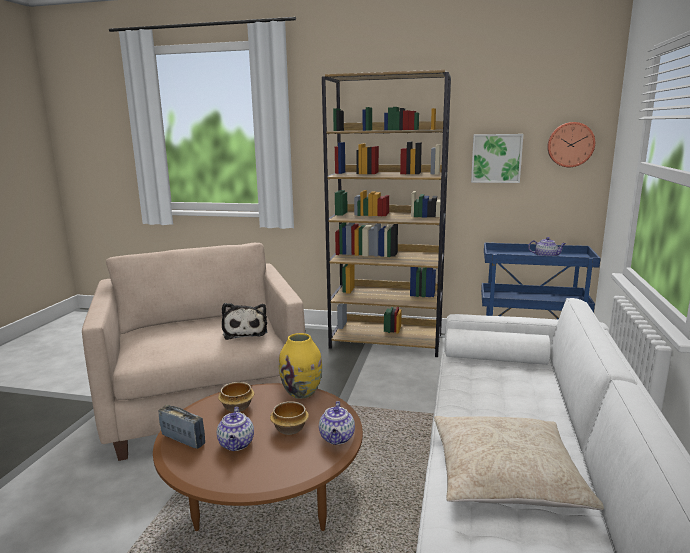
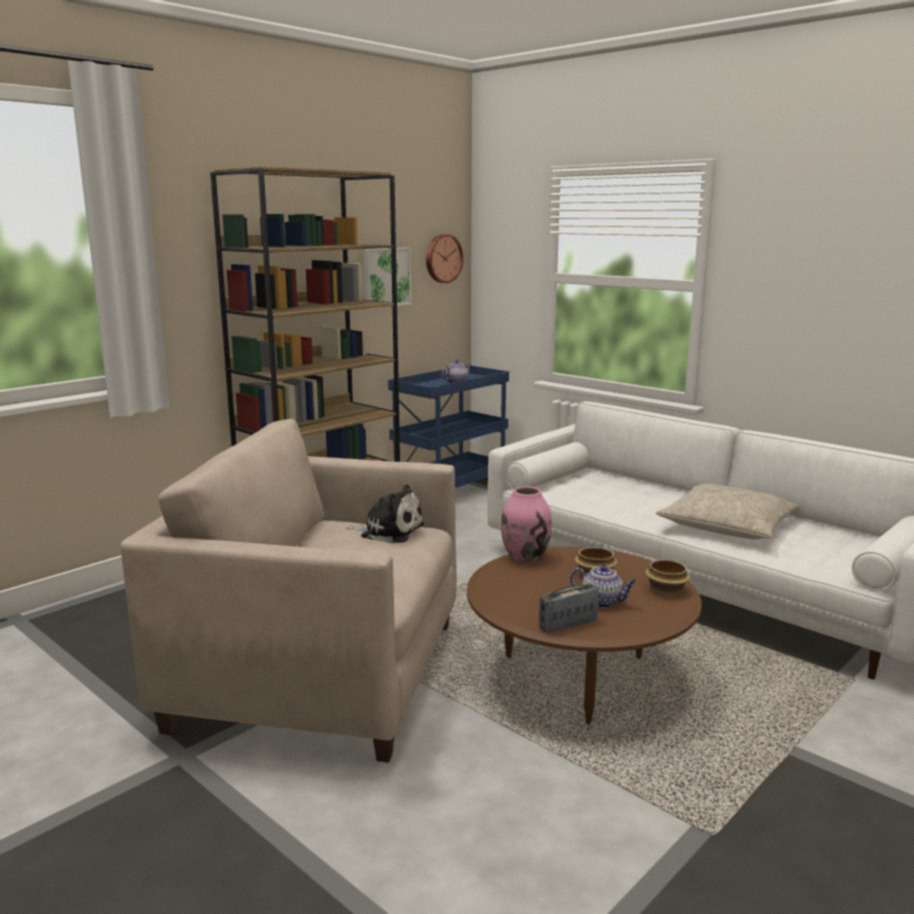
camera: 60 degrees left, 0 degrees up
bowl [218,382,255,412] -> bowl moved to [645,559,690,595]
yellow vase [279,333,322,399] -> pink vase [501,487,552,563]
teapot [319,401,355,445] -> none

